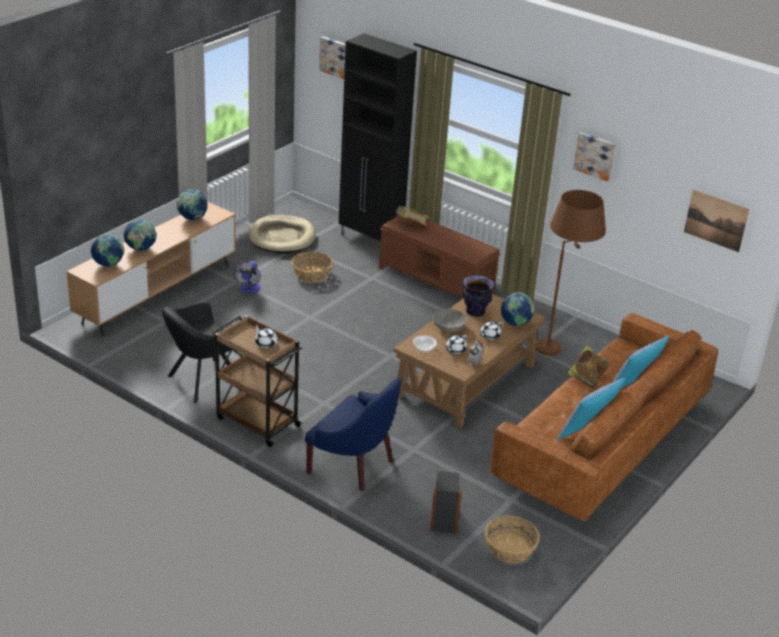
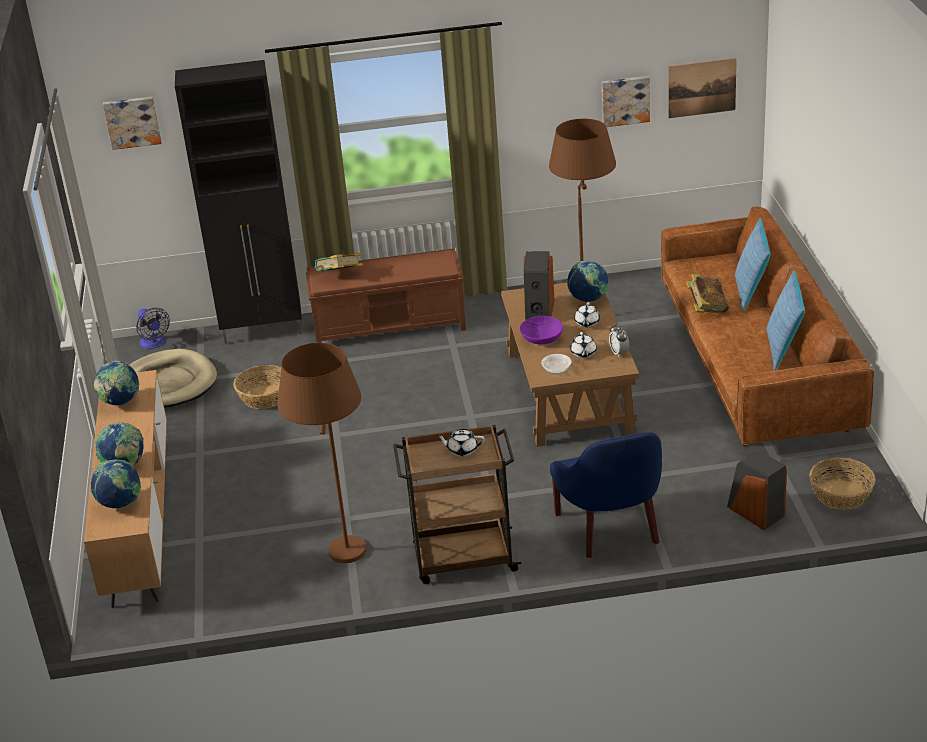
camera: 40 degrees left, 0 degrees up
black armchair [162,302,231,403] -> brown floor lamp [278,343,366,563]
fan [233,261,261,293] -> fan moved to [136,308,170,349]
blue armchair [305,378,402,491] -> blue armchair turned 90 degrees clockwise [550,433,662,558]
grey bowl [433,309,467,332] -> purple bowl [520,316,563,344]
vase [463,276,494,317] -> speaker [524,251,555,321]
picture [573,132,616,181] -> picture moved to [602,76,650,127]

